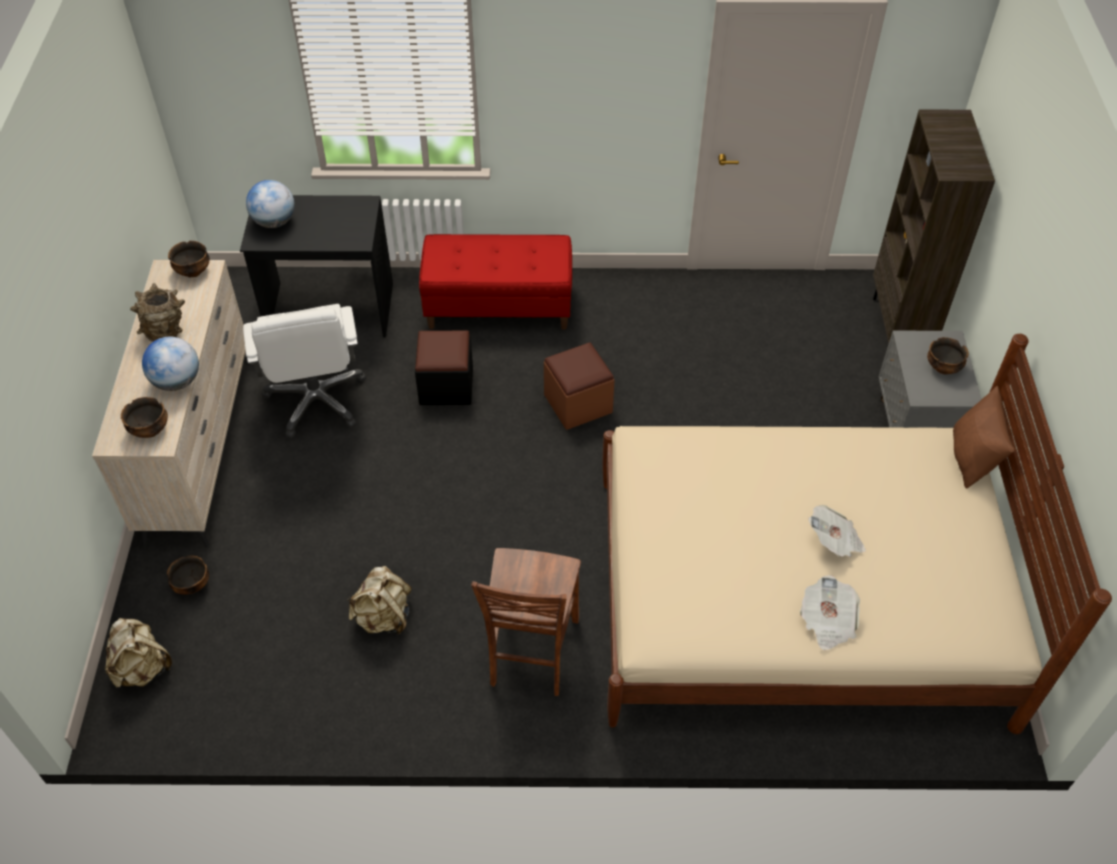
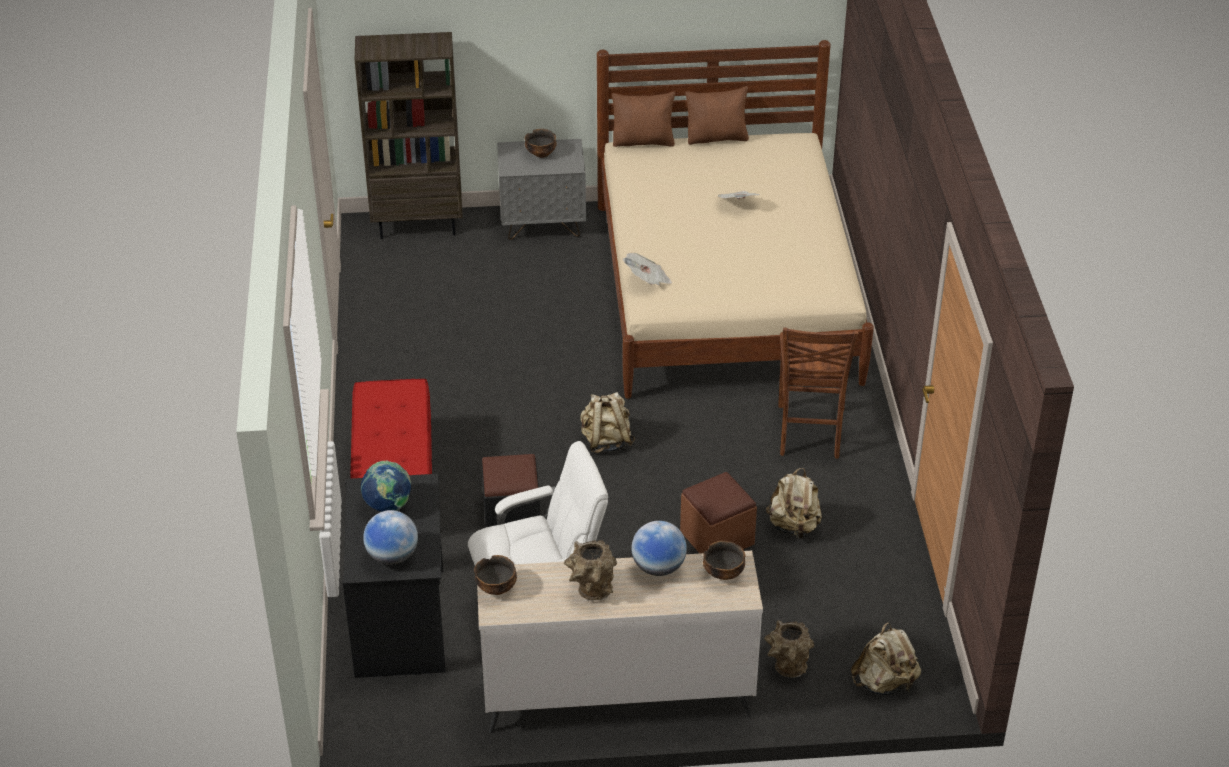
camera: 95 degrees left, 10 degrees down
bowl [167,555,209,595] -> brown vase [764,620,814,678]
brown chair [471,548,581,696] -> brown chair turned 90 degrees clockwise [778,327,858,459]
brown ottoman [544,342,615,430] -> brown ottoman moved to [680,472,757,554]
newspaper [800,575,860,650] -> newspaper moved to [622,253,672,285]
none -> globe [361,460,411,512]
none -> beige backpack [580,392,635,453]
none -> brown pillow [685,86,749,145]

